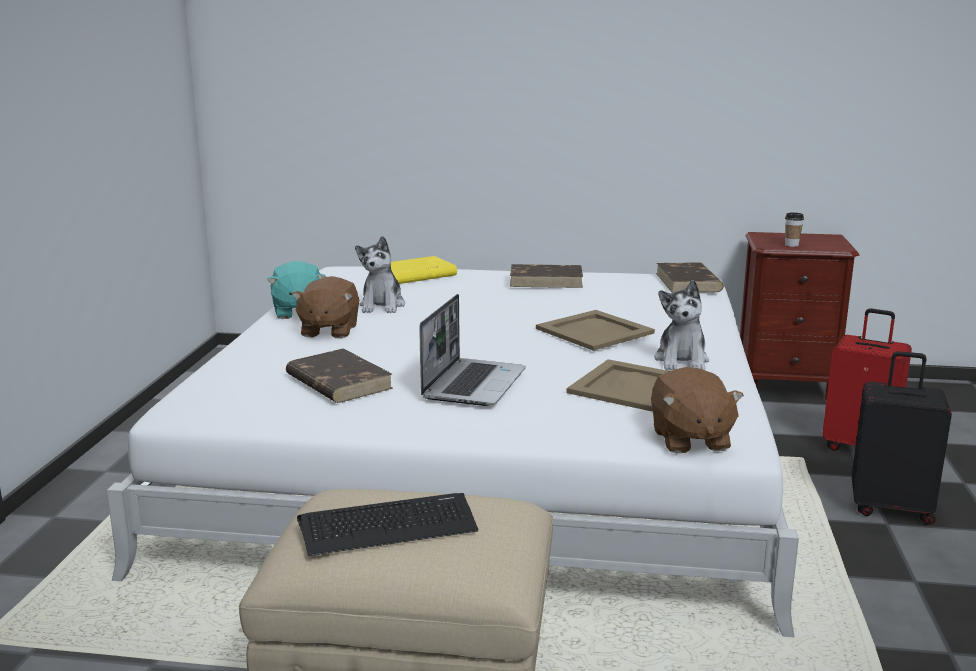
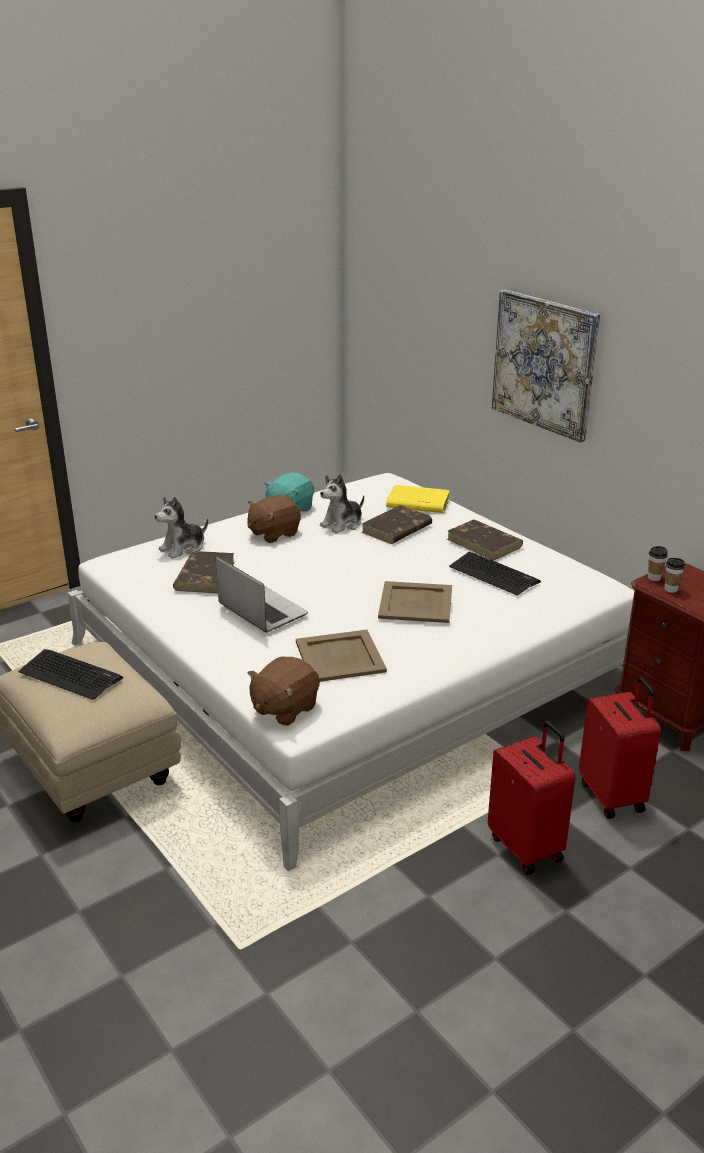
camera: 45 degrees right, 10 degrees up
laptop [419,294,526,406] -> laptop turned 105 degrees counterclockwise [216,556,308,633]
plush toy [654,280,709,370] -> plush toy moved to [155,496,208,559]
brown book [656,262,724,293] -> brown book moved to [362,505,432,544]
black suitcase [852,351,952,525] -> red suitcase [488,721,576,875]
none -> keyboard [449,552,541,596]
none -> picture [492,289,600,443]
none -> cup [648,546,668,581]

